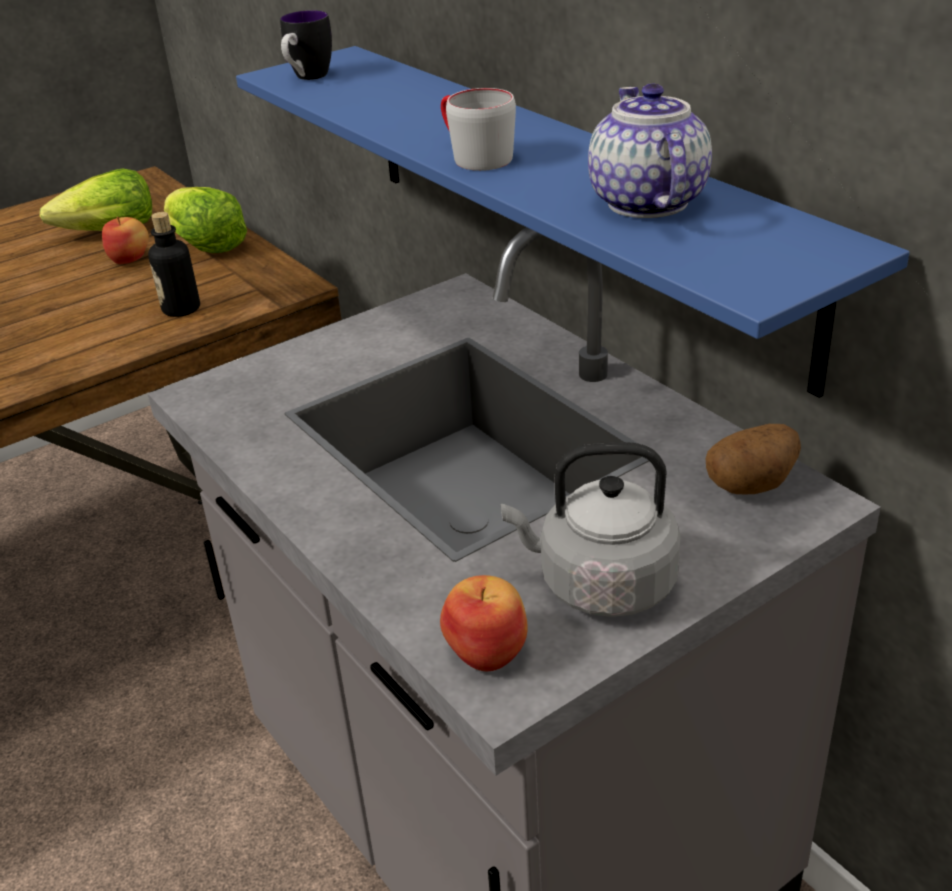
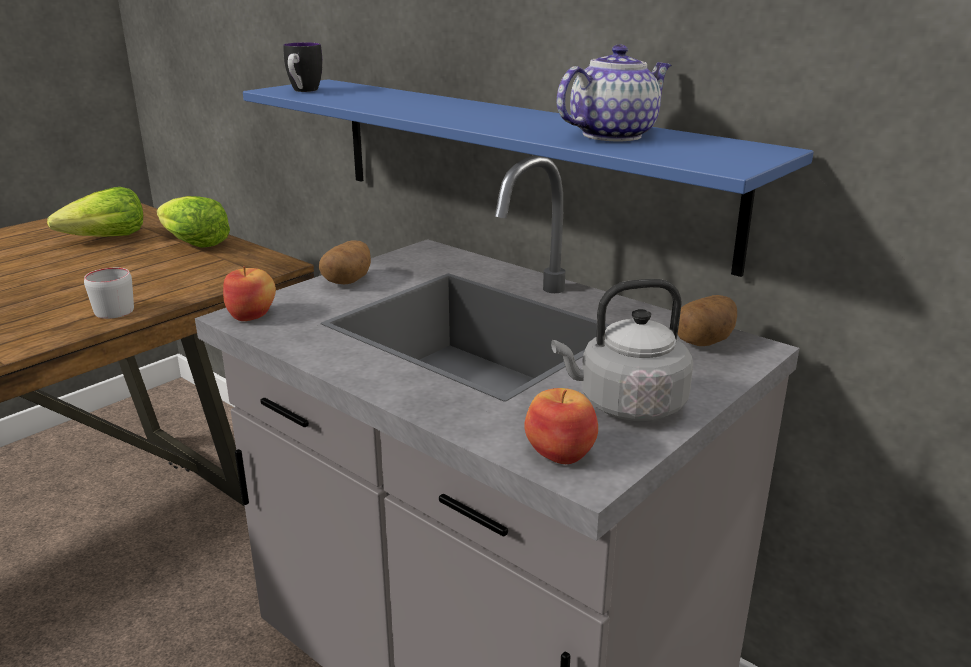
camera: 15 degrees left, 10 degrees down
apple [102,217,149,264] -> apple moved to [223,266,276,321]
bottle [148,212,200,317] -> none
grey mug [441,88,516,171] -> grey mug moved to [84,268,134,319]
teapot [588,84,712,218] -> teapot turned 75 degrees clockwise [557,45,672,141]
none -> potato [319,240,371,284]

